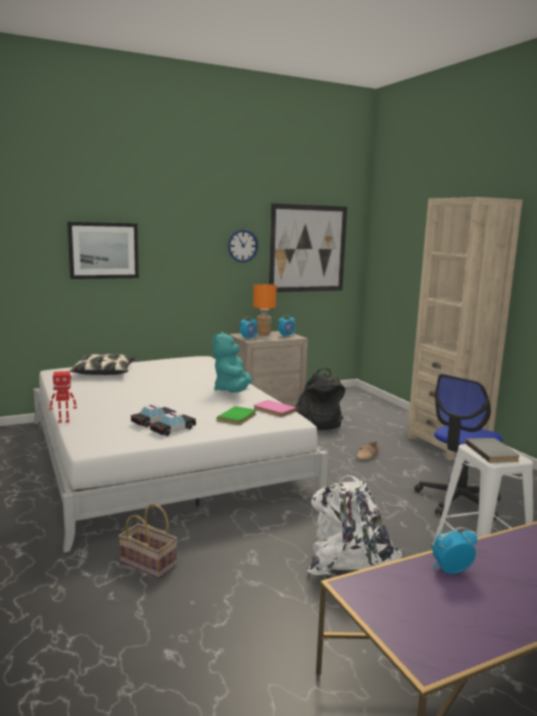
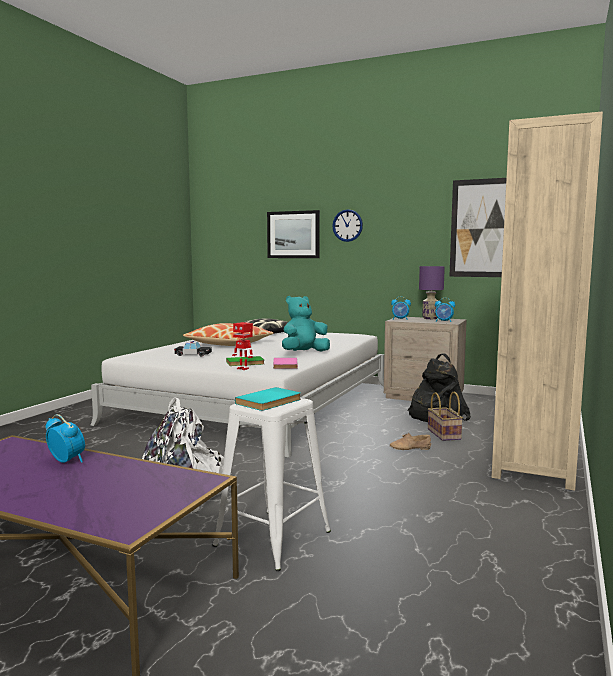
camera: 50 degrees right, 5 degrees down
toy robot [49,371,77,423] -> toy robot moved to [232,322,253,370]
basket [119,504,177,579] -> basket moved to [428,391,463,441]
toy car [150,412,196,436] -> none
wall clock [228,229,258,262] -> wall clock moved to [332,209,363,242]
orange table lamp [253,284,276,335] -> purple table lamp [419,266,445,319]
office chair [414,374,503,520] -> none
grey book [465,438,520,463] -> turquoise book [235,387,301,411]
none -> pillow [183,323,274,346]

